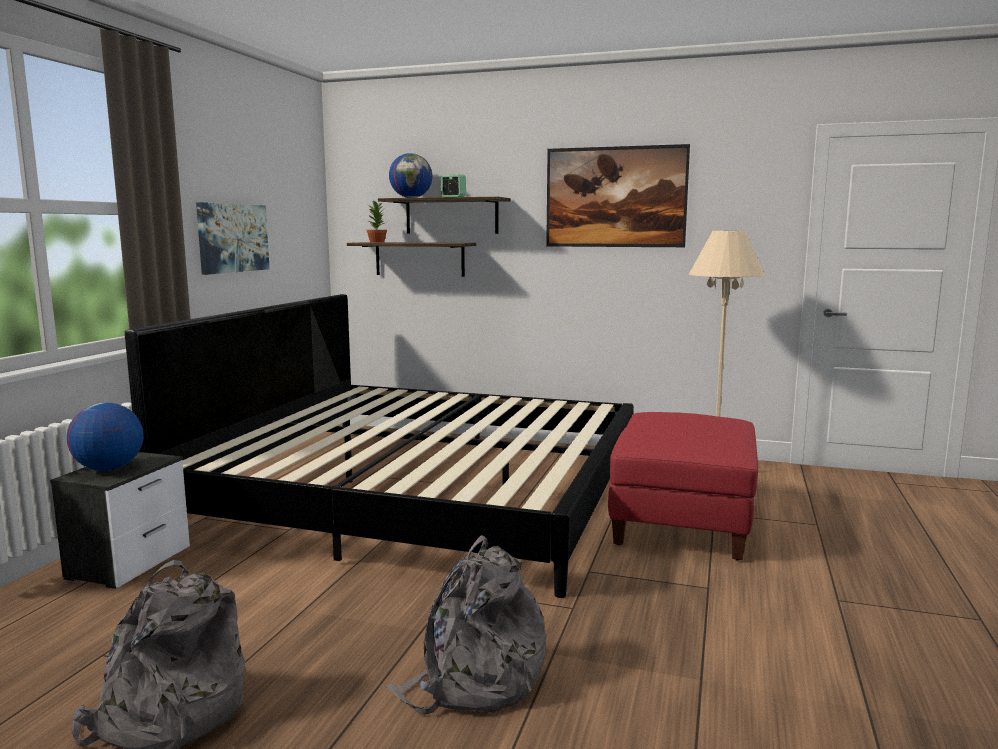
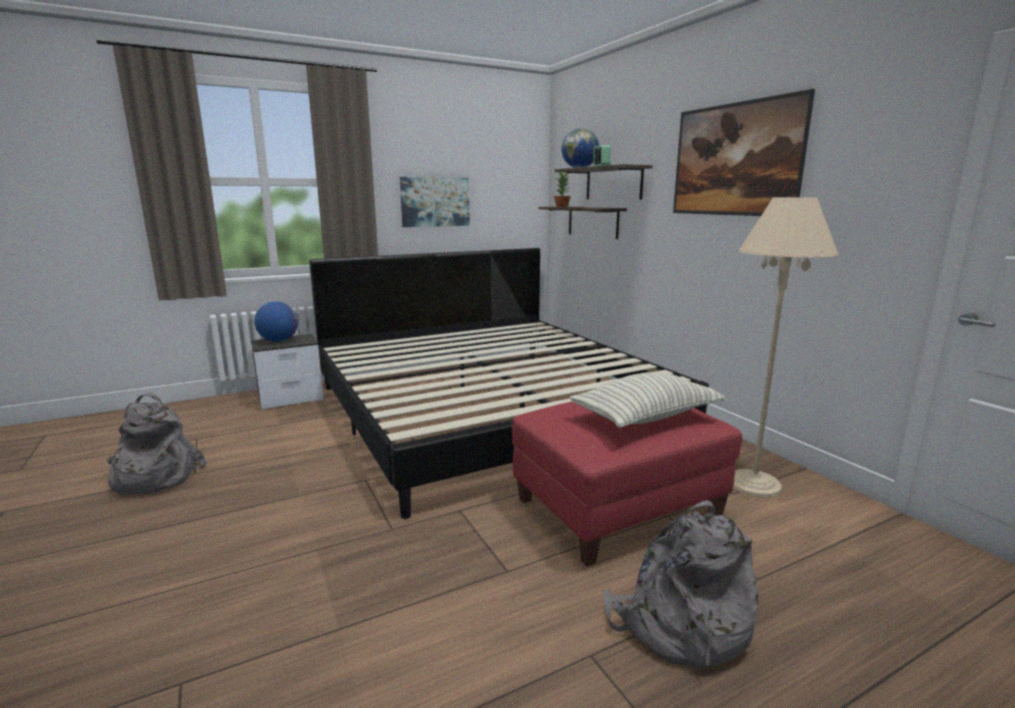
camera: 45 degrees right, 5 degrees up
grey backpack [386,535,547,715] -> grey backpack moved to [603,500,758,669]
none -> pillow [570,372,725,428]

